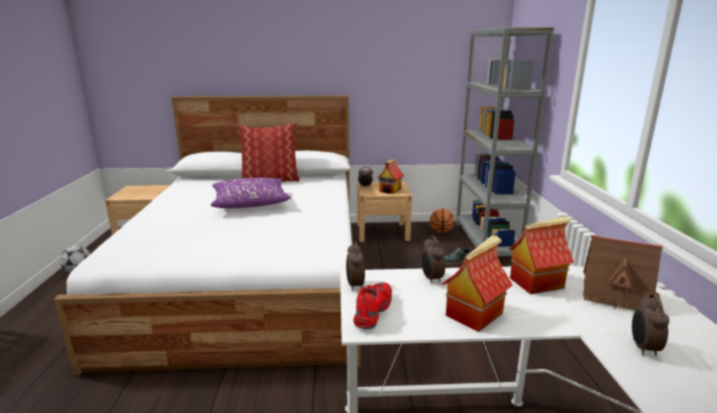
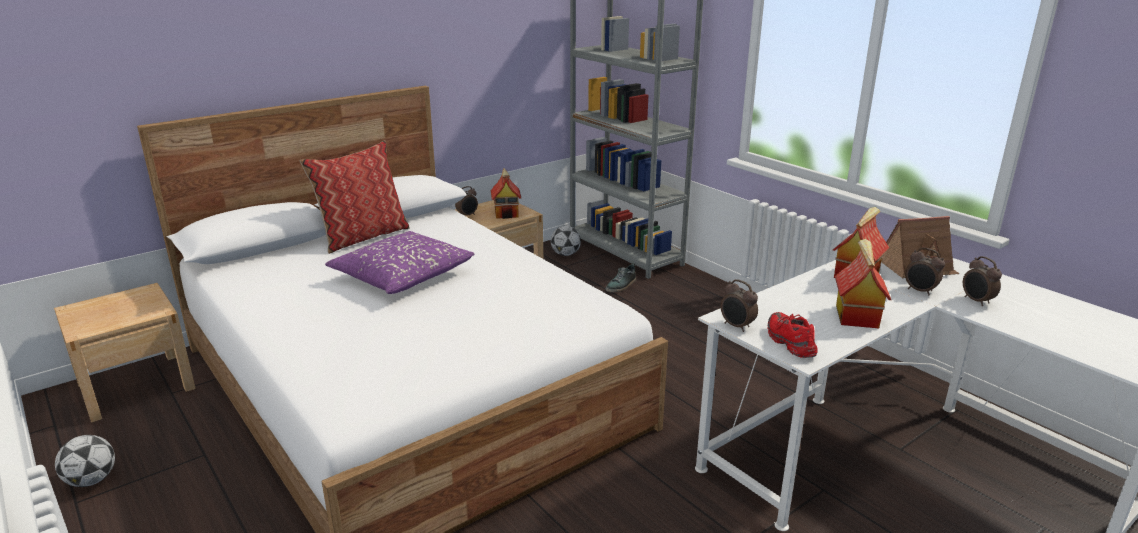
camera: 35 degrees left, 5 degrees up
alarm clock [421,236,445,284] -> alarm clock moved to [905,248,945,295]
basketball [430,209,455,233] -> football [551,226,581,256]

